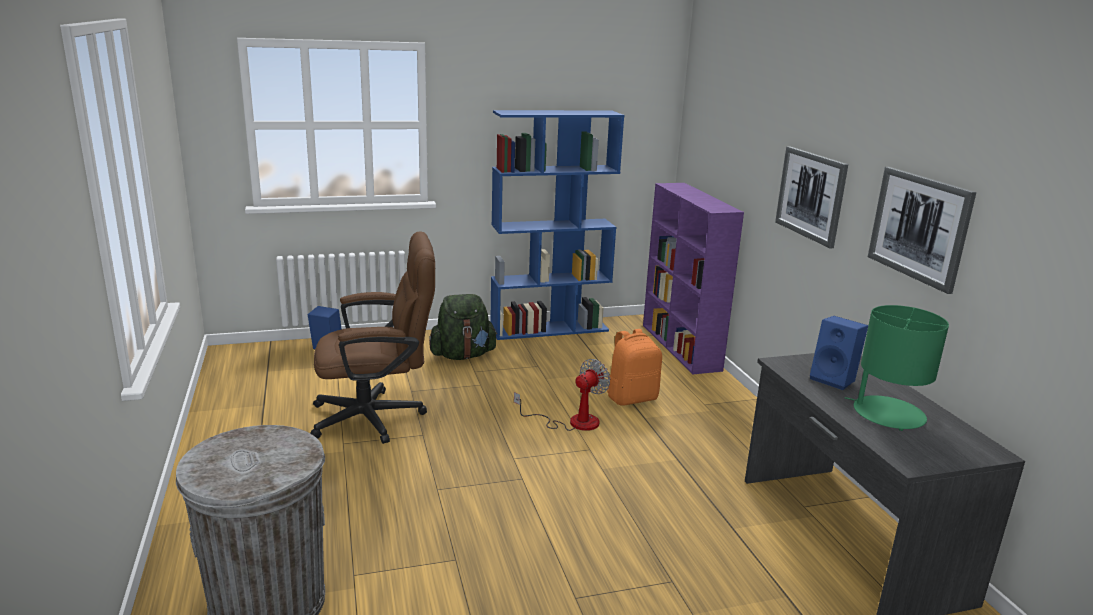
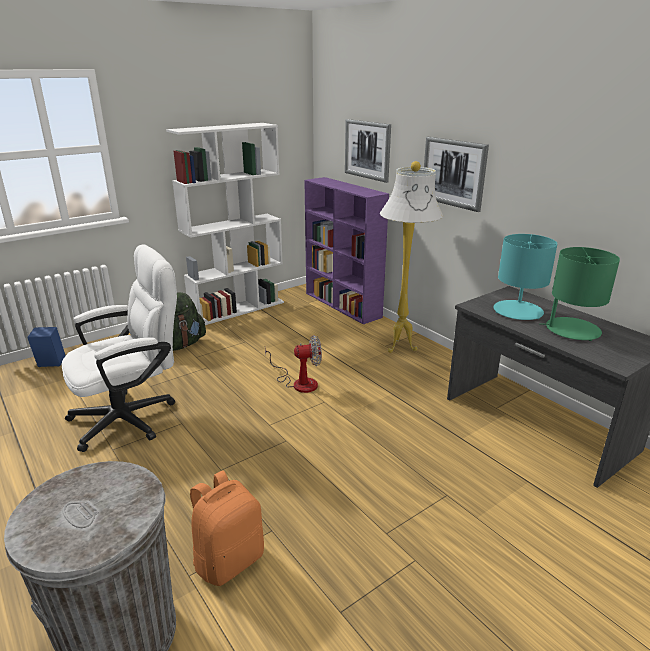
camera: 20 degrees left, 5 degrees up
brown office chair [310,231,435,444] -> white office chair [62,245,177,452]
blue bookcase [490,110,624,340] -> white bookcase [166,123,284,325]
fan [514,359,610,431] -> fan turned 60 degrees clockwise [265,335,322,393]
orange backpack [607,329,662,406] -> orange backpack moved to [190,471,264,586]
blue speaker [810,316,868,390] -> turquoise table lamp [494,234,557,320]
picture [868,167,976,294] -> picture moved to [345,119,391,183]
none -> white floor lamp [380,161,443,353]

